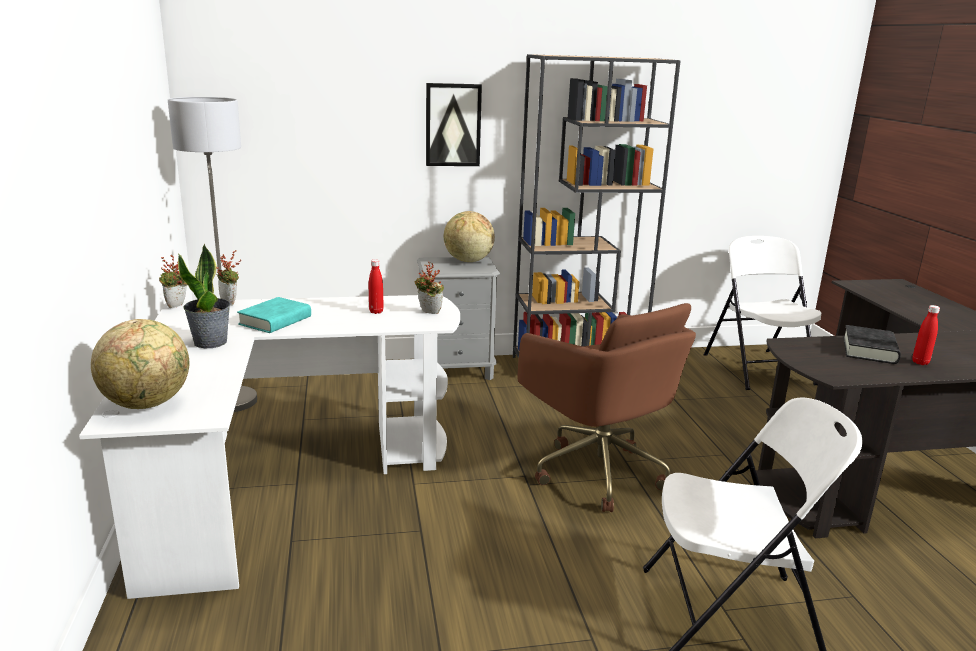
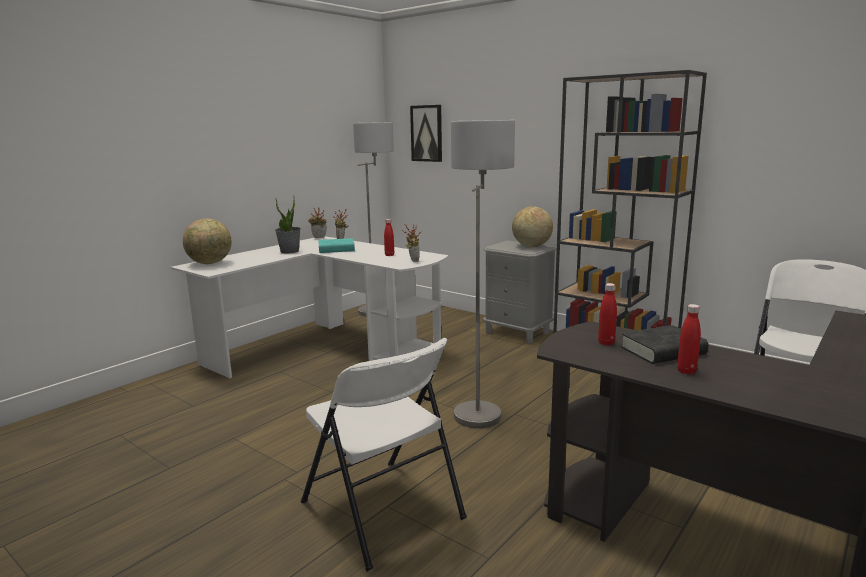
camera: 50 degrees right, 5 degrees down
picture [426,83,482,166] -> picture moved to [410,105,442,162]
brown office chair [518,303,696,512] -> grey floor lamp [451,120,515,428]
none -> red bottle [598,283,617,346]

